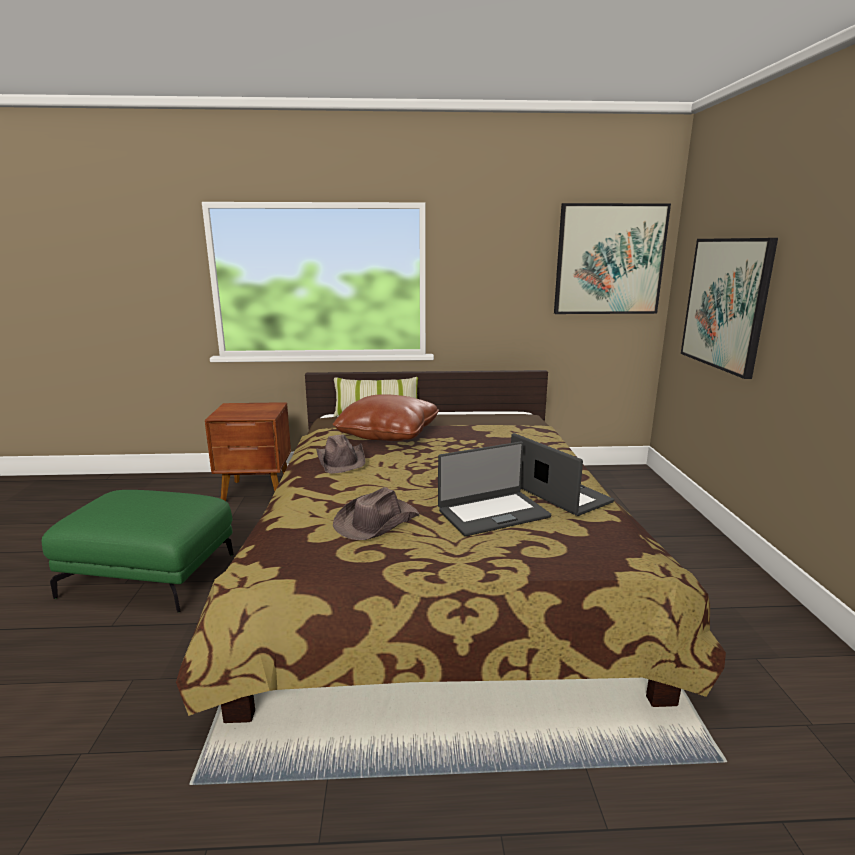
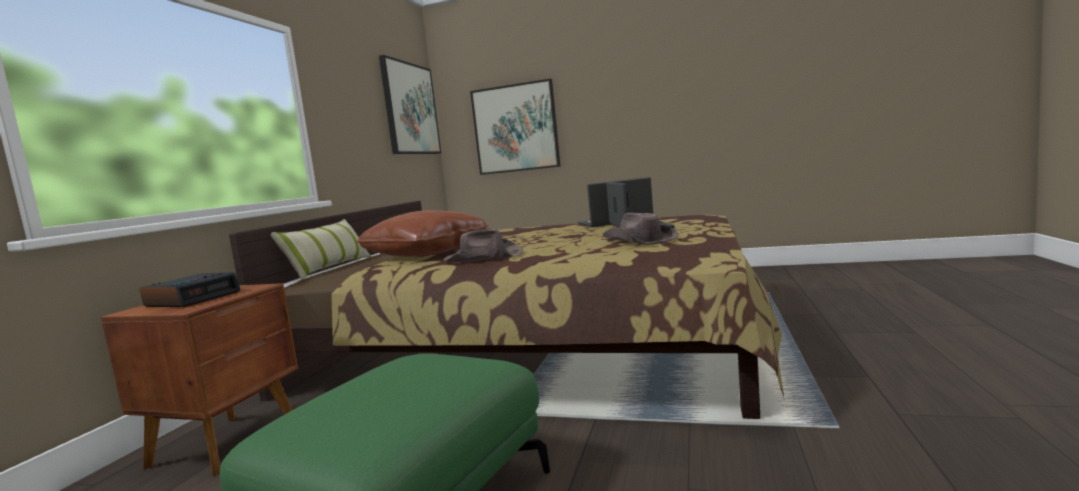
camera: 70 degrees left, 10 degrees down
none -> alarm clock [140,272,241,307]

